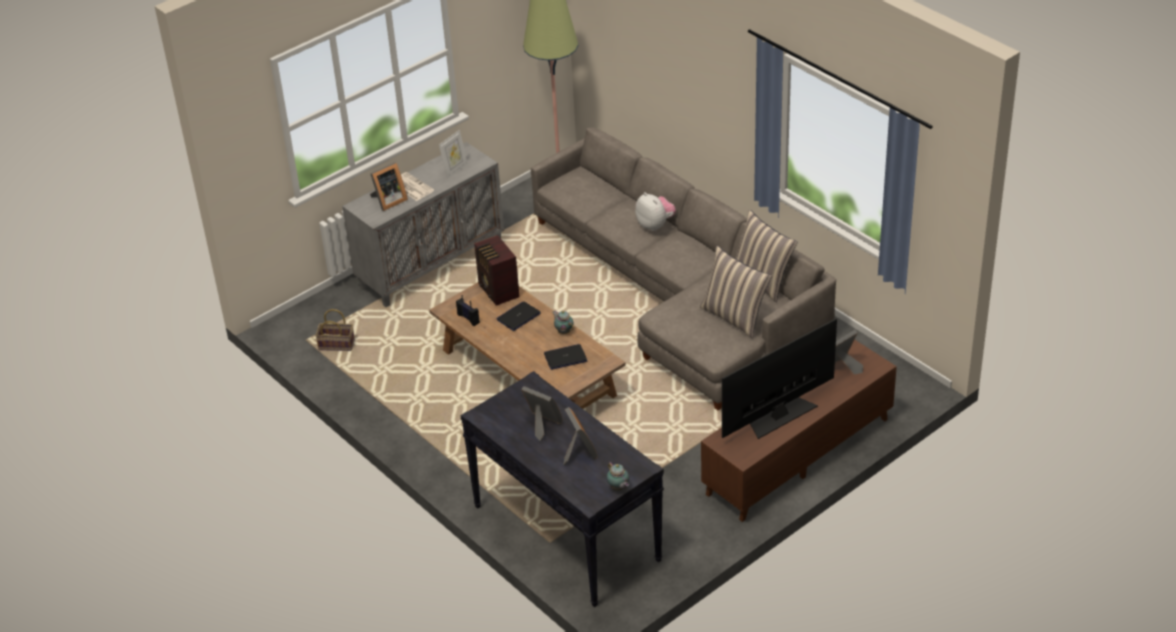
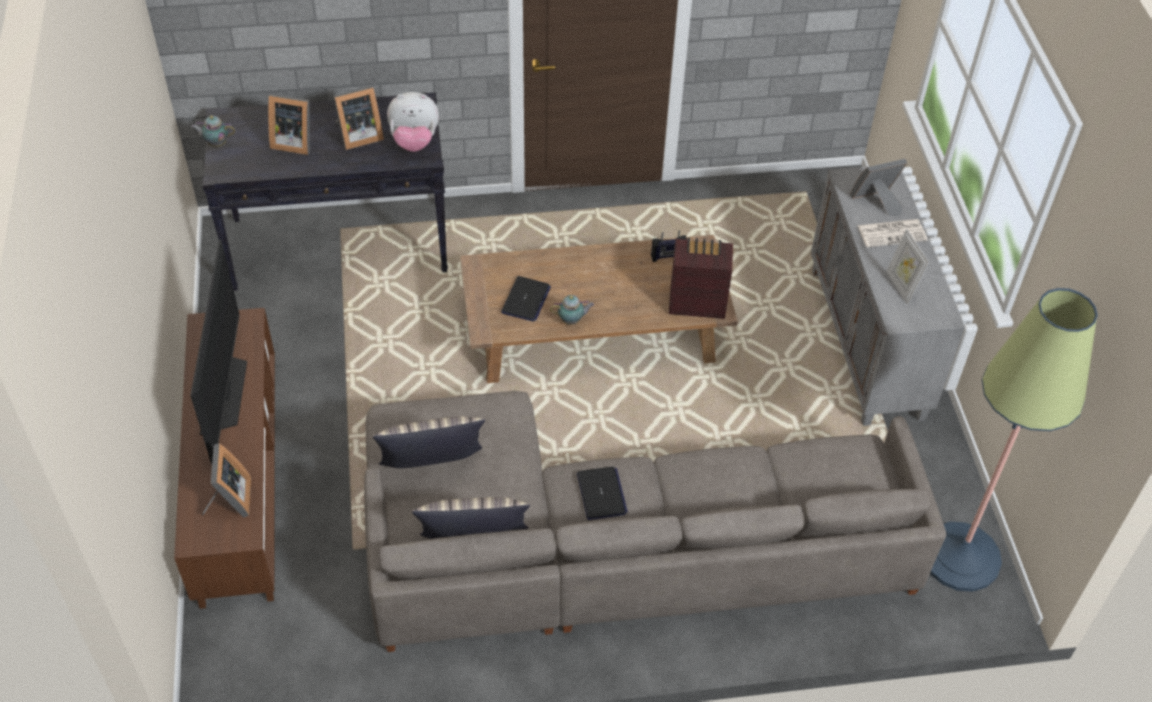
camera: 120 degrees right, 10 degrees up
basket [315,309,355,351] -> none
picture frame [370,162,408,211] -> picture frame turned 75 degrees clockwise [850,159,907,216]
laptop [496,302,541,331] -> laptop moved to [577,467,628,520]
plush toy [635,192,676,231] -> plush toy moved to [387,92,439,152]

